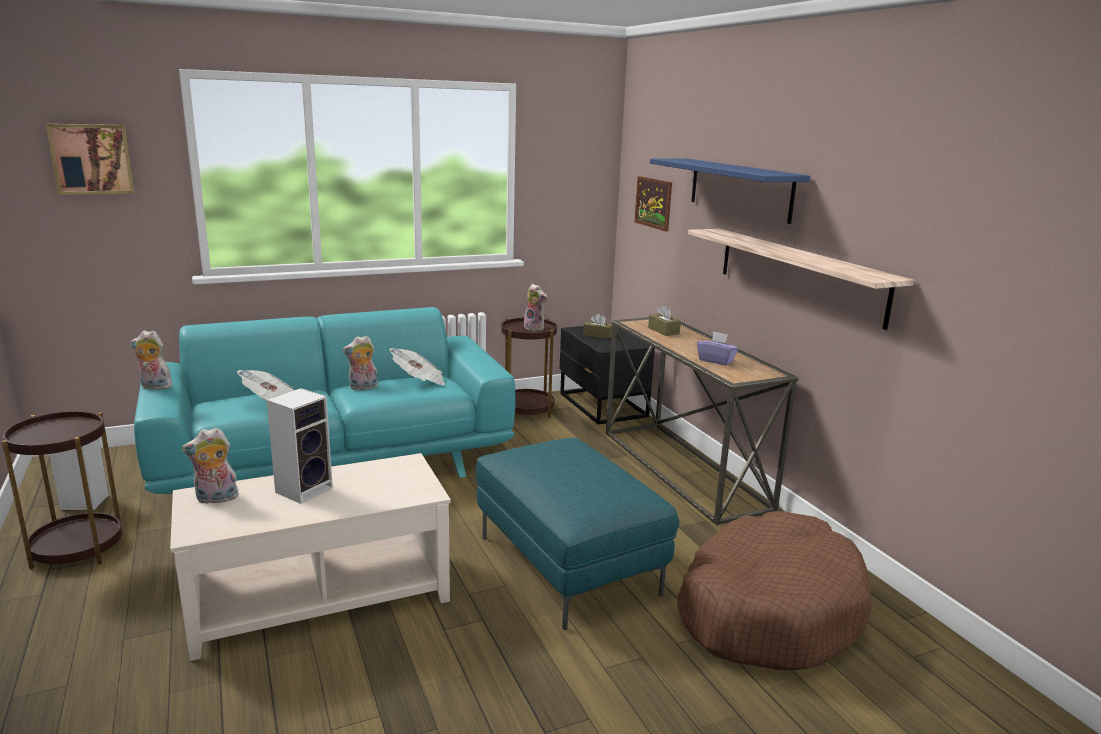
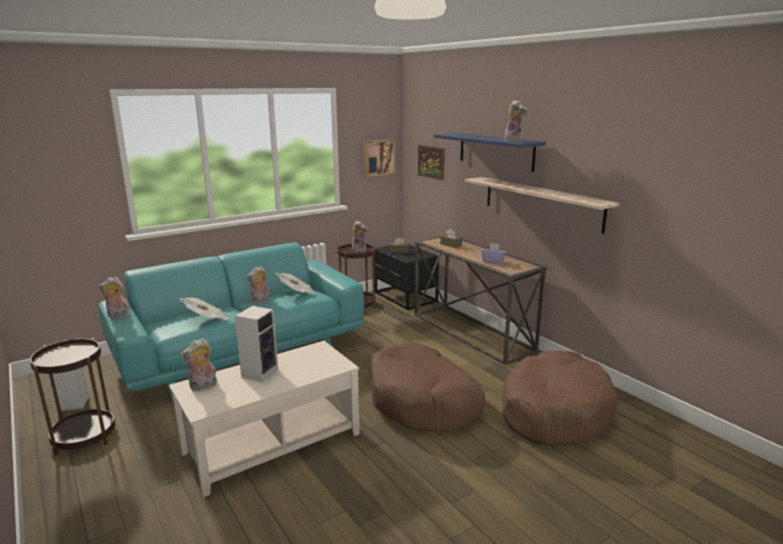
camera: 10 degrees left, 0 degrees up
picture [46,124,134,195] -> picture moved to [364,139,395,177]
turquoise ottoman [475,438,679,630] -> brown dog bed [370,342,485,432]
none -> plush toy [504,100,527,142]

